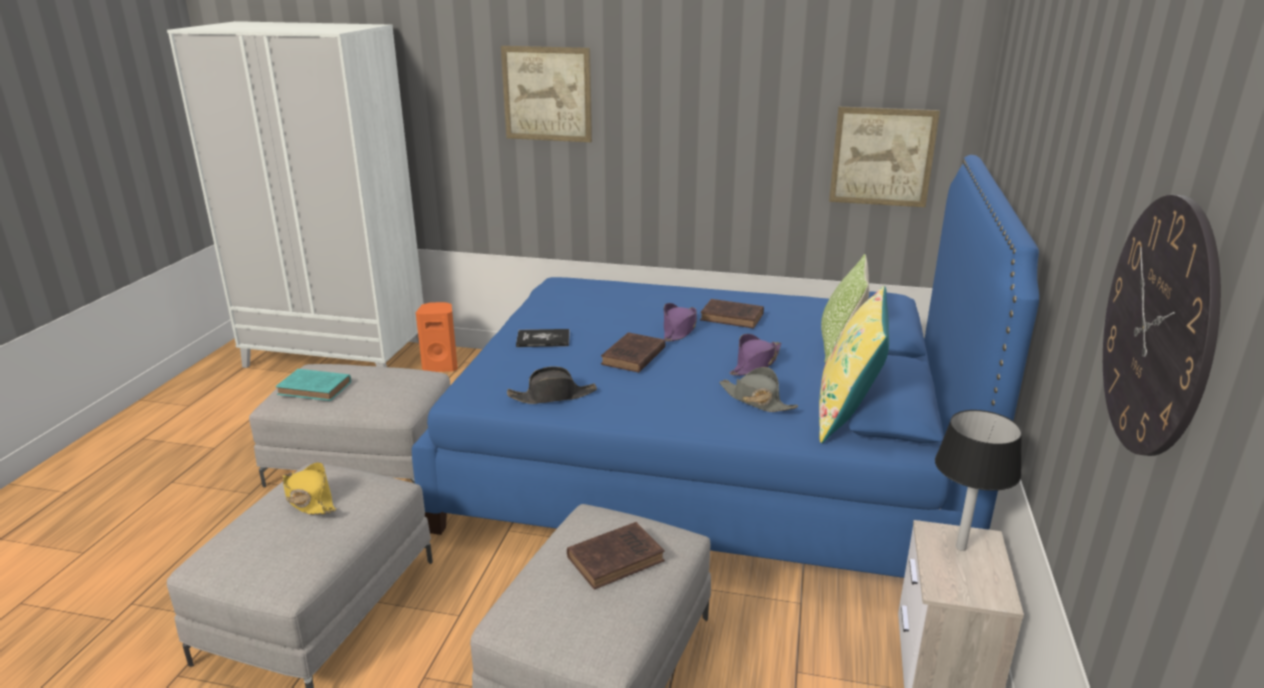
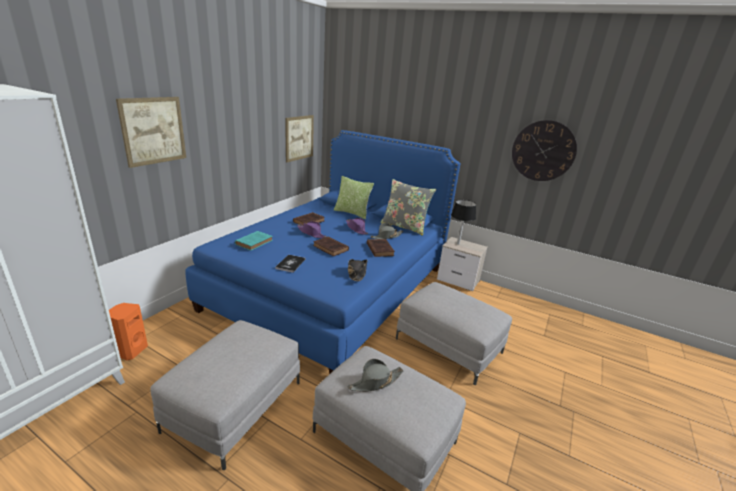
camera: 75 degrees left, 0 degrees up
turquoise book [276,369,351,401] -> turquoise book moved to [235,231,273,251]
yellow hat [283,462,336,515] -> grey hat [348,359,403,392]
brown book [567,522,665,590] -> brown book moved to [367,239,395,257]
yellow pillow [819,286,889,443] -> grey pillow [380,179,436,236]

